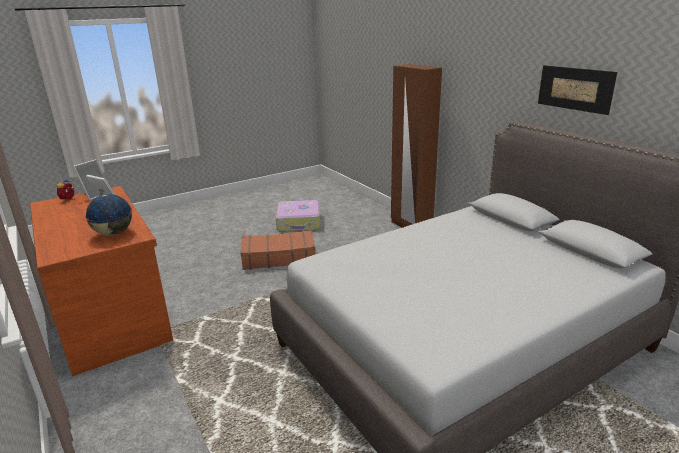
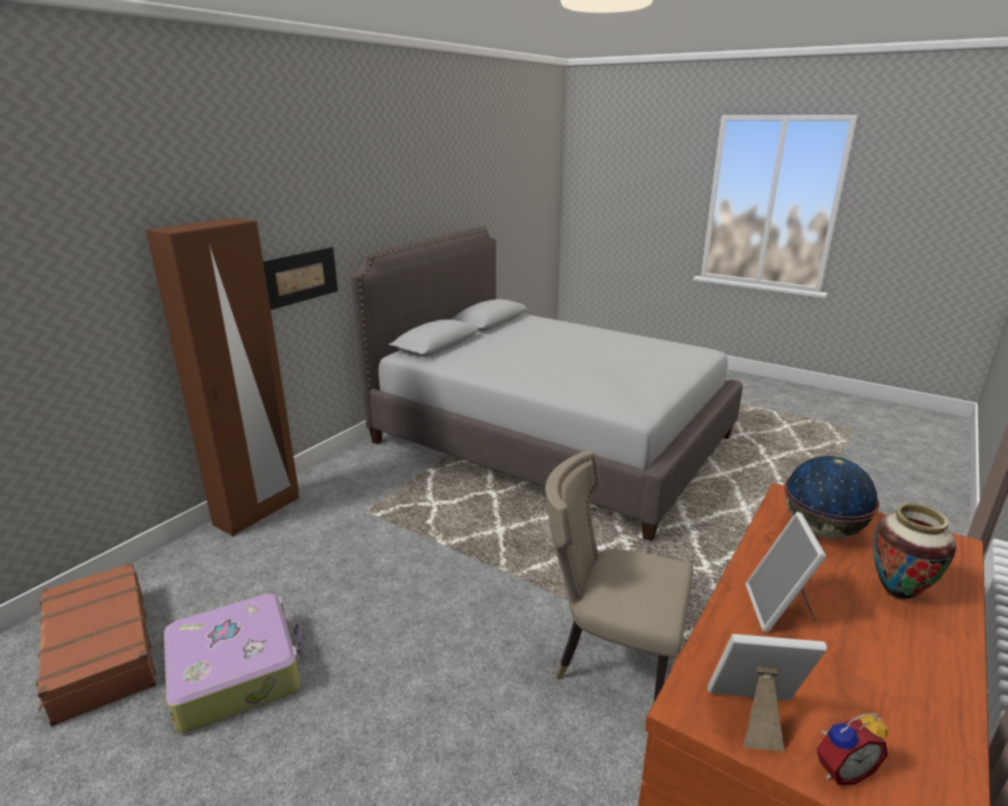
camera: 115 degrees left, 0 degrees up
brown suitcase [241,230,315,270] -> brown suitcase moved to [36,562,157,727]
picture [538,65,617,115] -> picture moved to [263,247,338,310]
none -> beige chair [545,451,693,701]
none -> vase [873,503,956,600]

